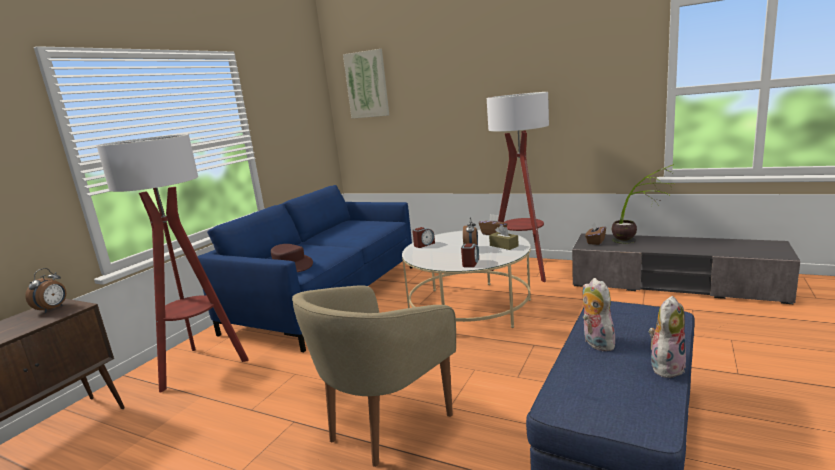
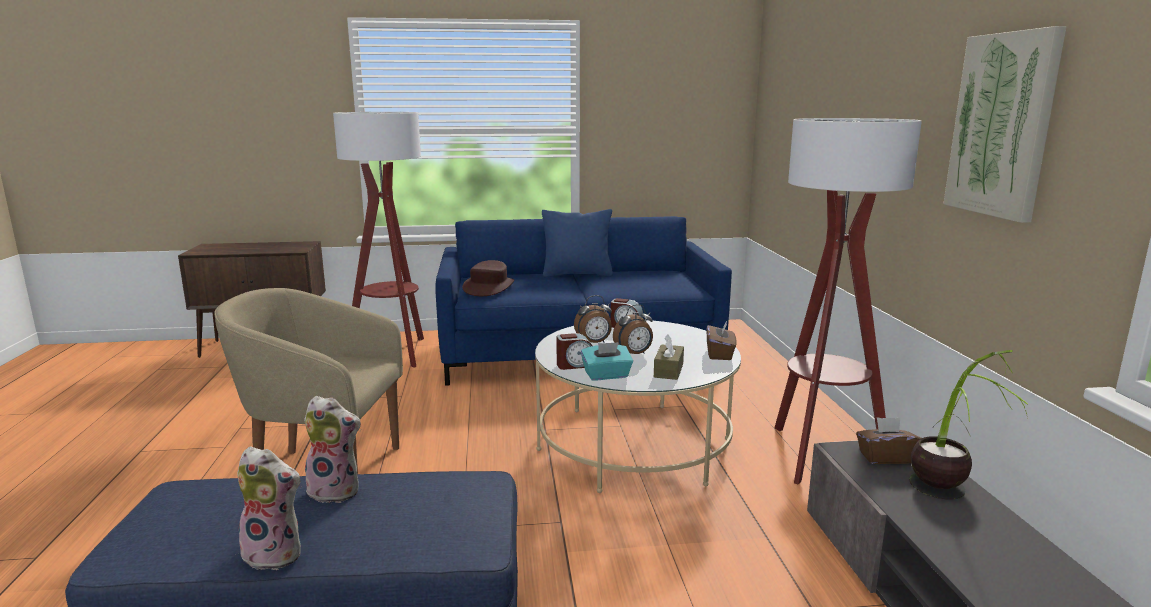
camera: 55 degrees right, 0 degrees up
alarm clock [25,268,66,313] -> alarm clock moved to [574,295,612,343]
picture [343,49,389,119] -> picture moved to [944,26,1067,223]
plush toy [583,278,615,351] -> plush toy turned 60 degrees clockwise [304,396,361,503]
none -> blue pillow [542,209,613,277]
none -> turquoise tissue box [581,342,633,381]

